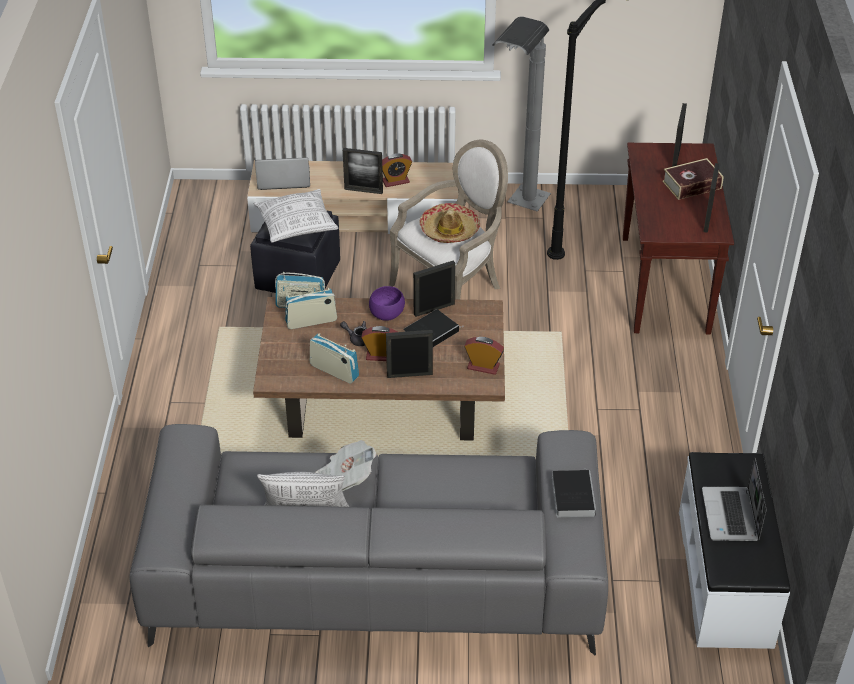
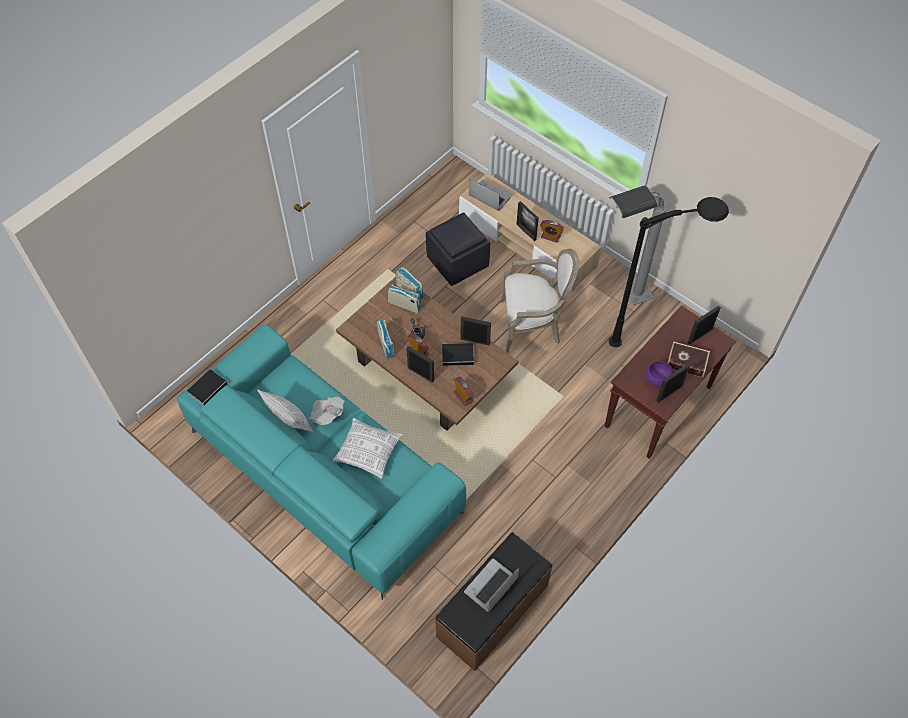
camera: 40 degrees right, 15 degrees up
grey sofa [129,424,608,655] -> turquoise sofa [177,324,466,600]
pillow [254,189,338,243] -> pillow moved to [333,418,403,479]
purple bowl [369,286,405,321] -> purple bowl moved to [646,361,673,387]
hat [419,203,480,243] -> none
book [552,469,596,517] -> book moved to [187,369,231,406]
white bench [679,452,790,649] -> brown bench [435,532,553,671]

